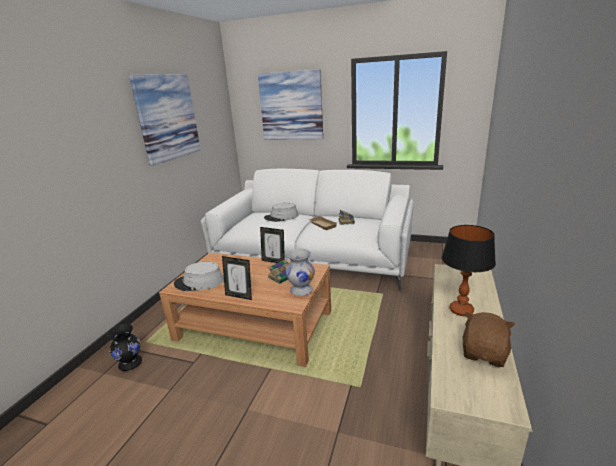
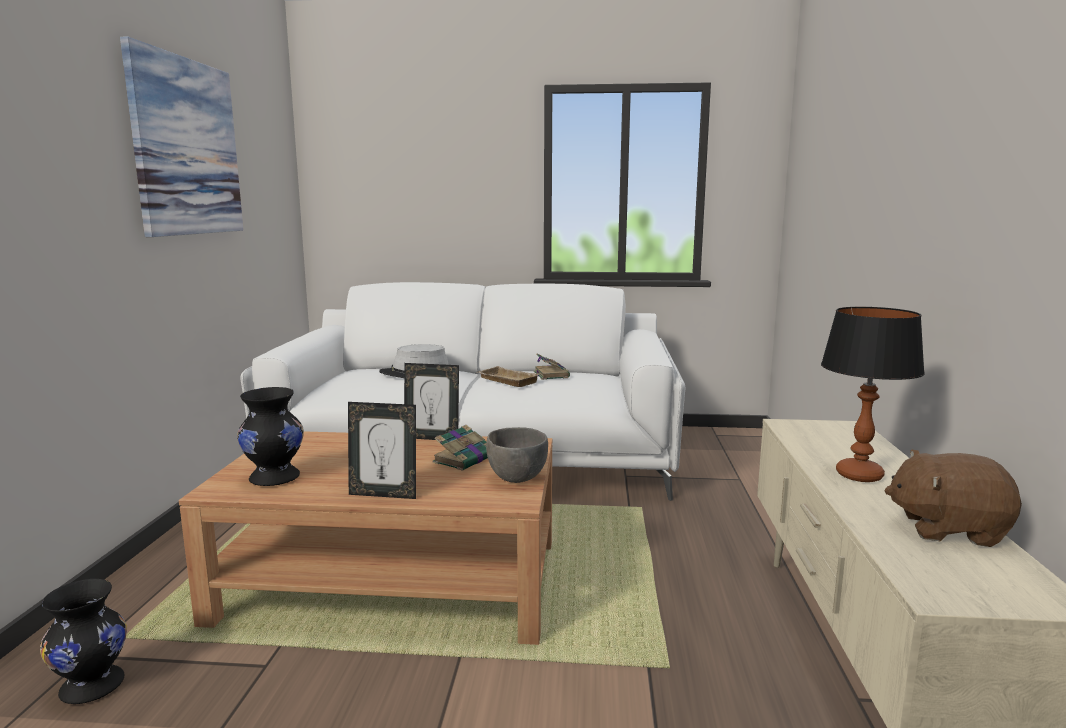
camera: 15 degrees left, 10 degrees down
grey hat [174,262,224,291] -> black vase [237,387,304,486]
picture [258,69,323,140] -> none
white vase [285,249,315,296] -> grey bowl [486,427,548,483]
brown plush toy [463,312,515,367] -> brown plush toy turned 90 degrees counterclockwise [884,450,1022,547]

